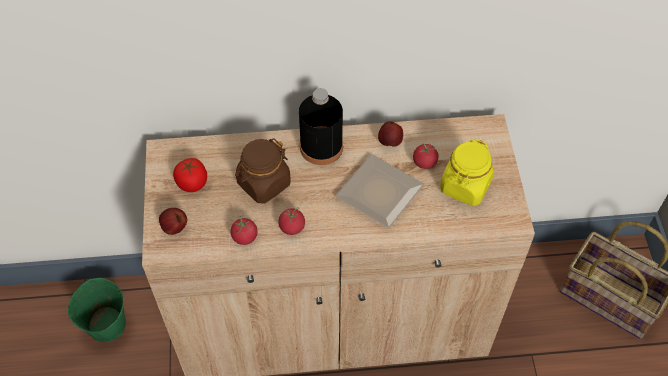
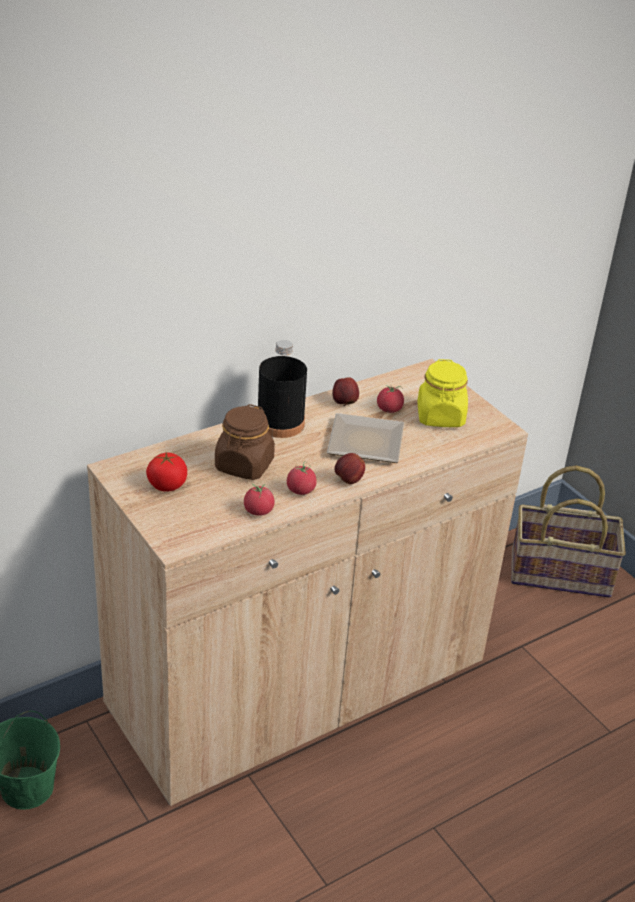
camera: 30 degrees left, 20 degrees down
apple [159,208,187,235] -> apple moved to [334,453,365,484]

